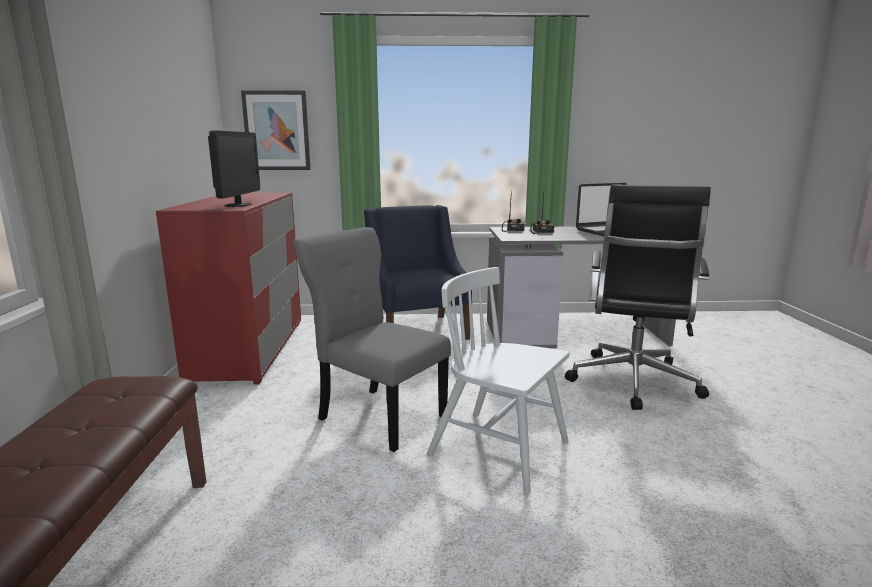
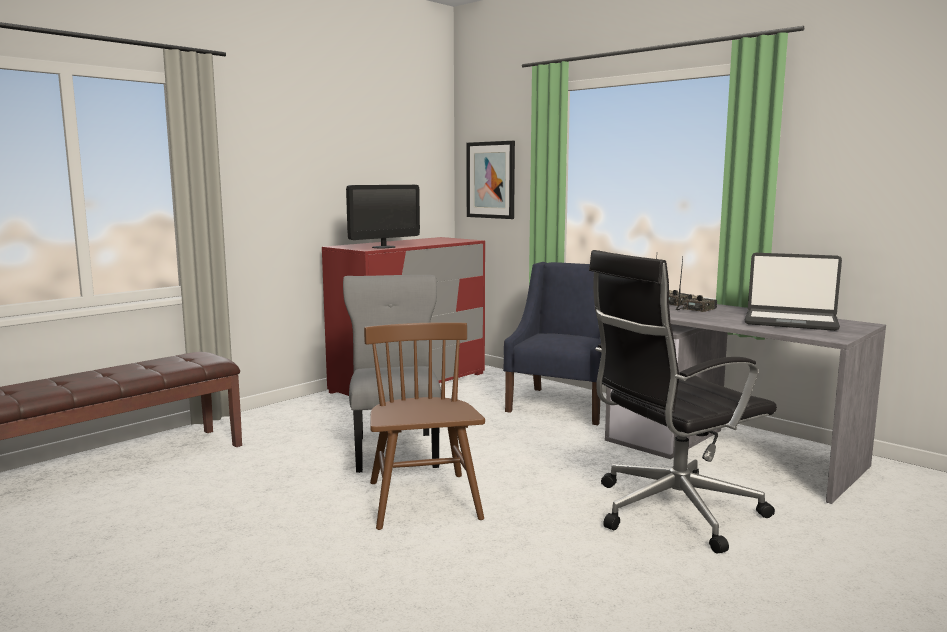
camera: 45 degrees right, 5 degrees down
white chair [427,267,569,494] -> brown chair [364,322,485,530]

